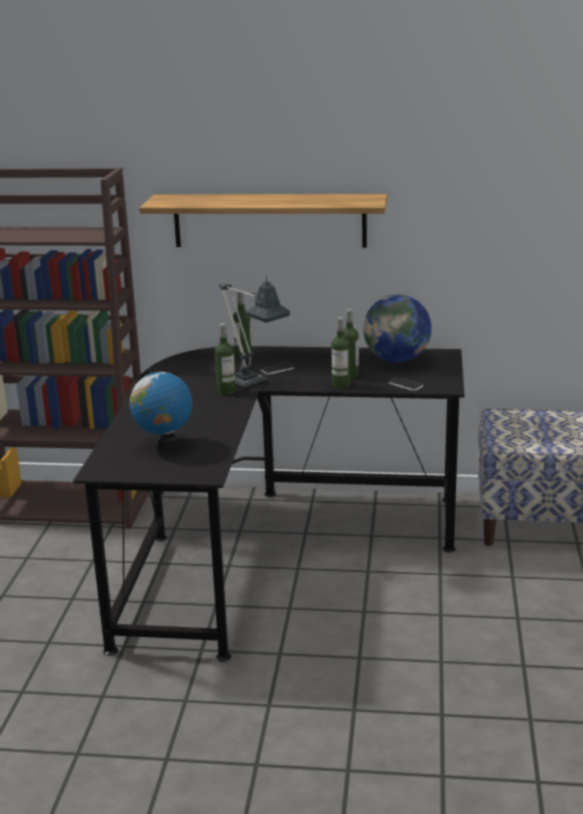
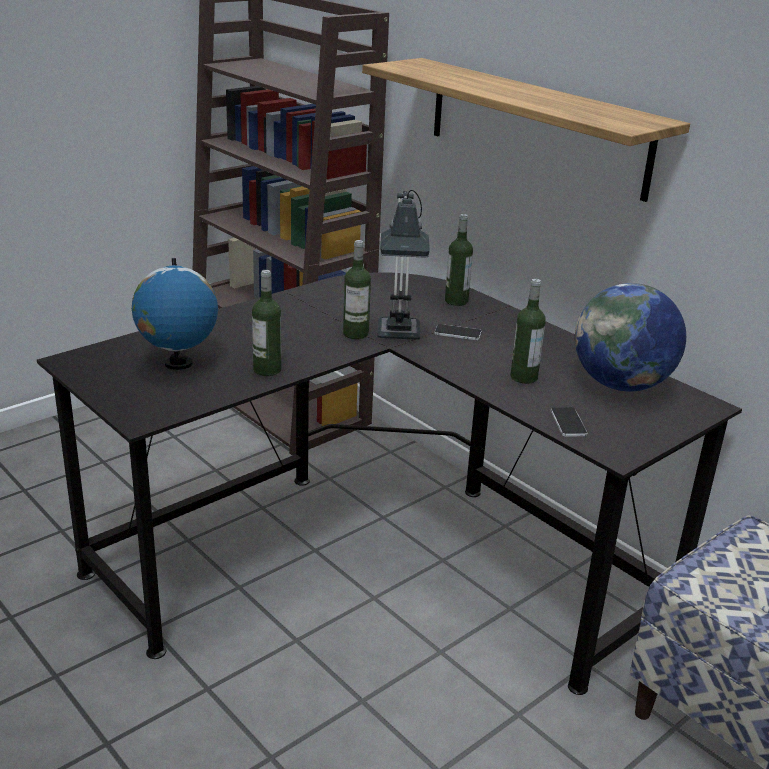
camera: 40 degrees right, 5 degrees up
bottle [331,317,350,388] -> bottle moved to [252,270,281,376]

